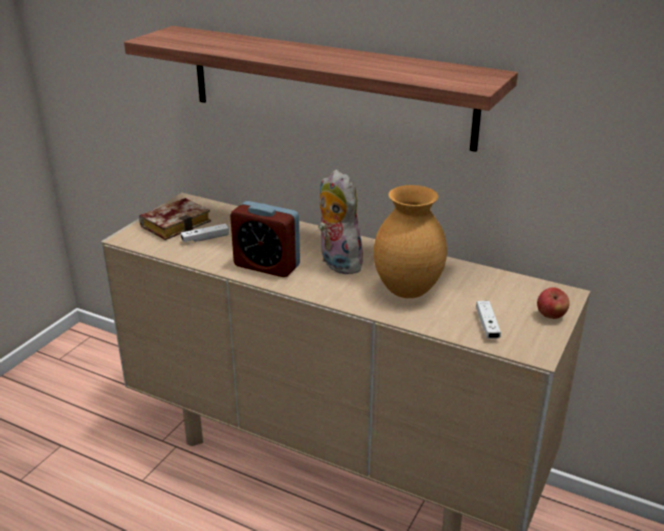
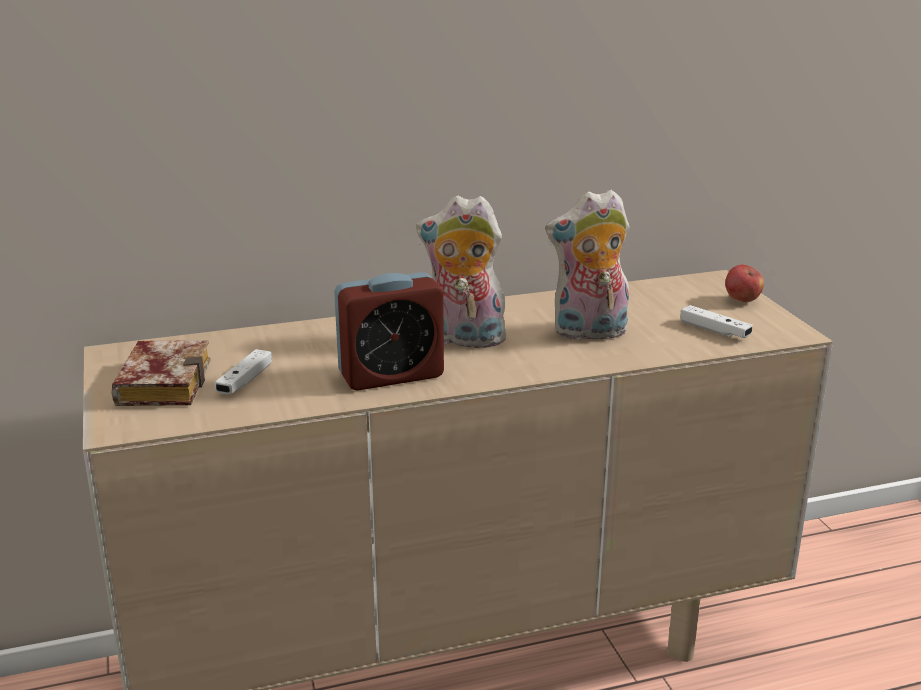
camera: 45 degrees left, 5 degrees down
shelf [124,26,518,152] -> none
brown vase [374,185,447,298] -> plush toy [545,189,629,341]

